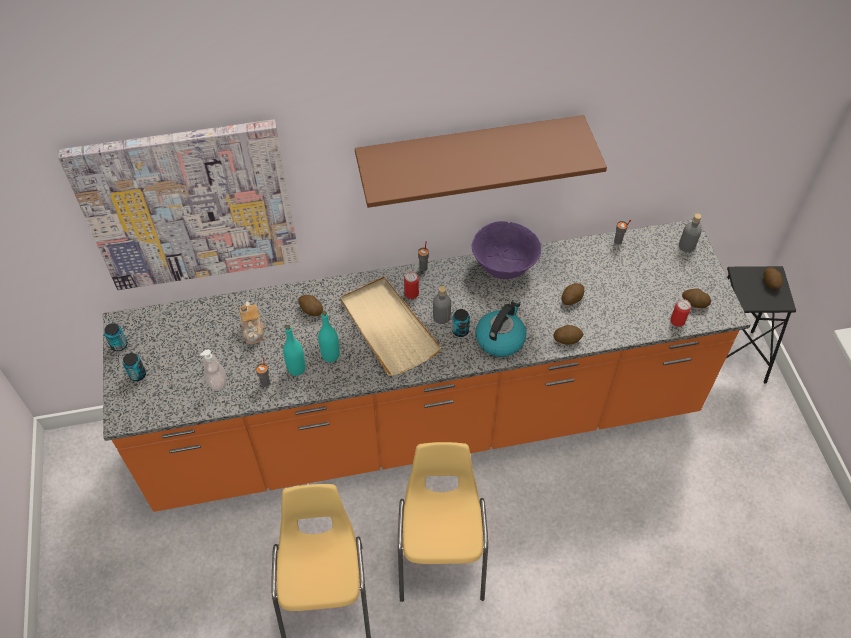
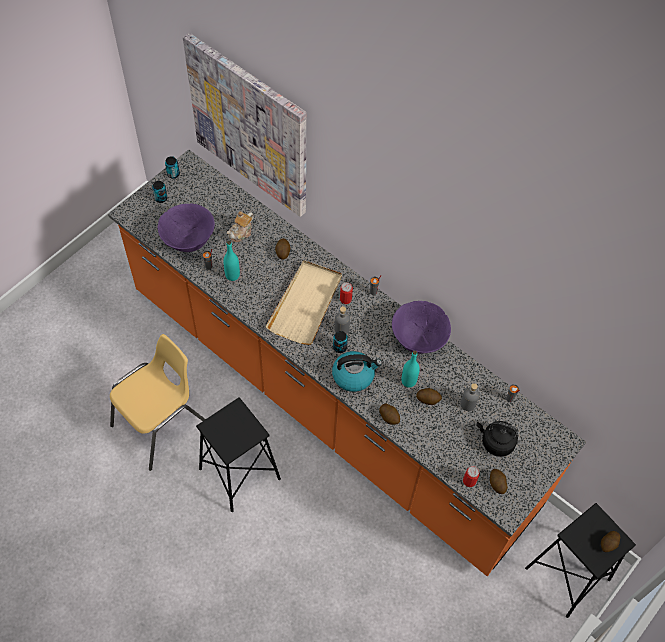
camera: 50 degrees right, 5 degrees up
soap dispenser [200,349,227,391] -> purple bowl [158,203,215,252]
turquoise bottle [318,311,340,362] -> turquoise bottle moved to [402,351,420,388]
brown shelf [355,115,607,208] -> none
yellow chair [398,442,488,602] -> black stool [196,397,281,512]
grey bottle [679,213,702,252] -> grey bottle moved to [460,383,479,411]
none -> black kettle [477,421,518,457]

